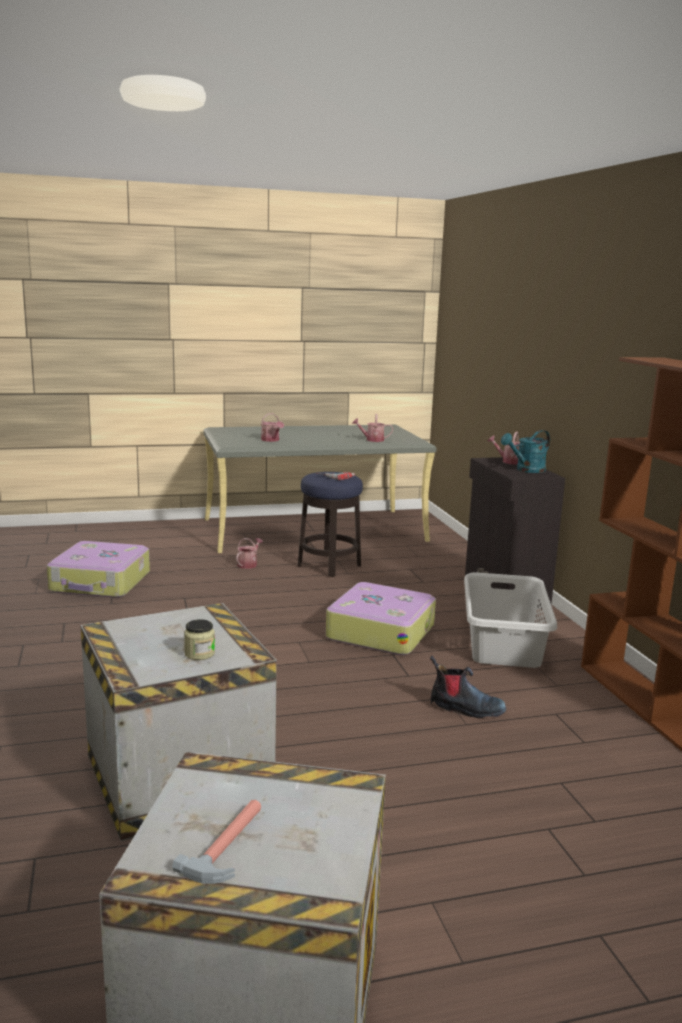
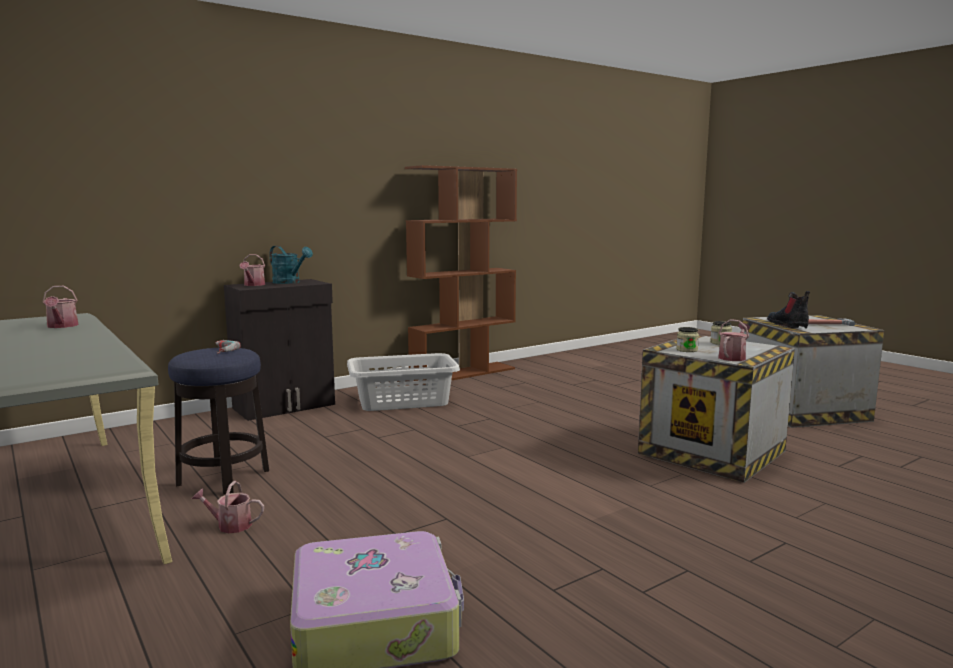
camera: 110 degrees left, 5 degrees down
watering can [261,413,284,442] -> watering can moved to [718,319,750,361]
suitcase [326,582,436,655] -> none
boot [430,656,506,718] -> boot moved to [767,291,810,329]
none -> jar [676,327,699,352]

